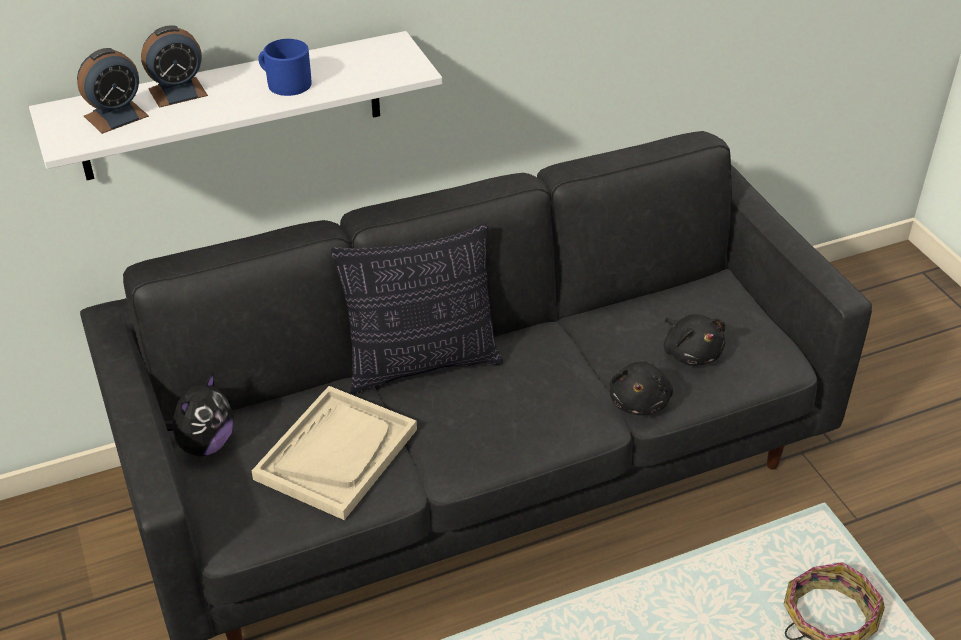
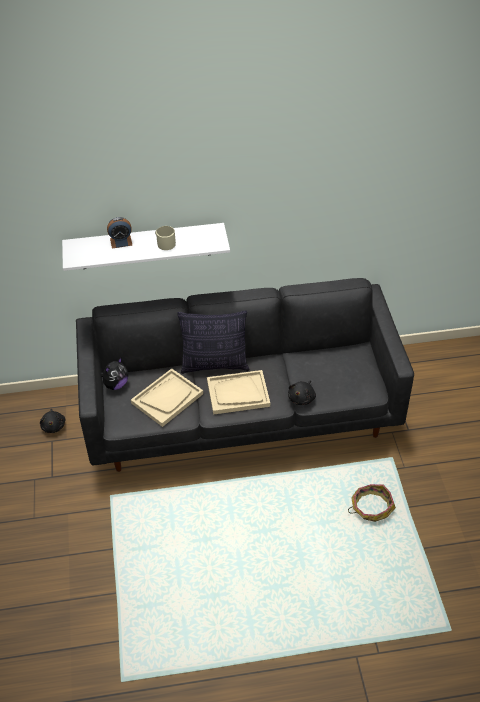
camera: 15 degrees right, 5 degrees up
alarm clock [77,48,149,134] -> none
blue mug [258,39,311,96] -> beige mug [155,226,176,250]
black plush toy [664,314,726,366] -> black plush toy moved to [40,409,65,433]
none -> beige tray [207,370,270,415]

